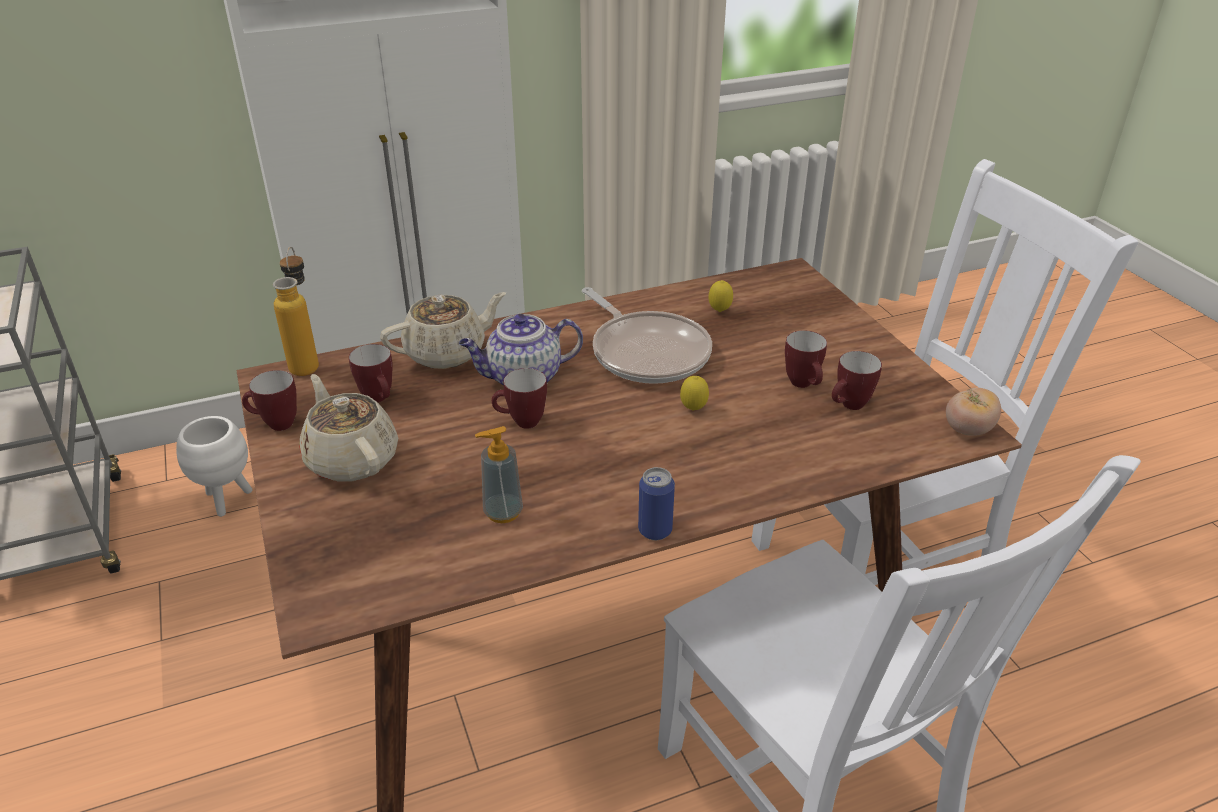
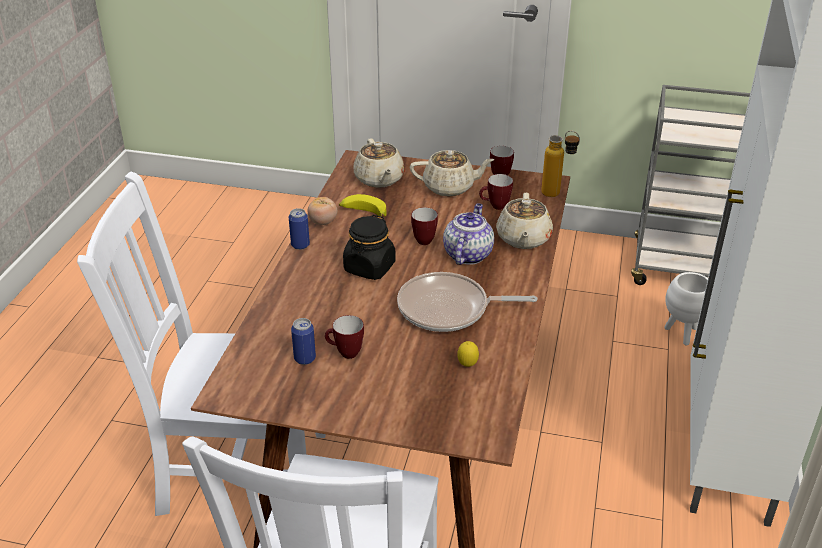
camera: 125 degrees right, 0 degrees up
soap dispenser [475,426,523,523] -> banana [339,194,386,217]
lemon [680,376,709,411] -> none
mug [832,351,882,410] -> can [291,318,316,365]
tomato [946,388,1001,436] -> tomato moved to [308,197,338,225]
none -> black jar [343,215,396,280]
none -> beige teapot [353,138,405,188]

